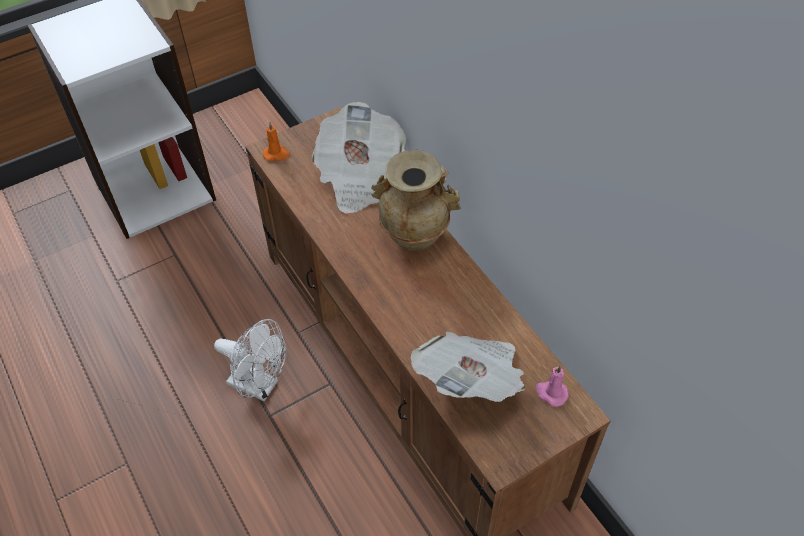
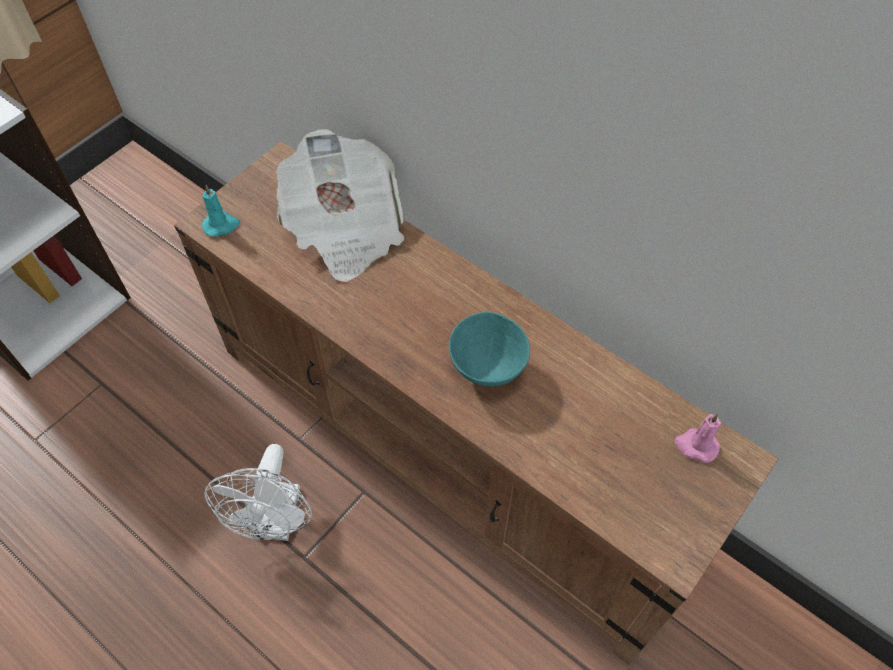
camera: 20 degrees left, 5 degrees up
white fan [214,319,286,401] -> white fan turned 90 degrees clockwise [204,444,312,541]
orange candle [263,122,290,161] -> turquoise candle [202,185,240,237]
beige vase [372,150,461,251] -> none
newspaper [410,331,525,402] -> none
none -> turquoise bowl [449,312,530,387]

